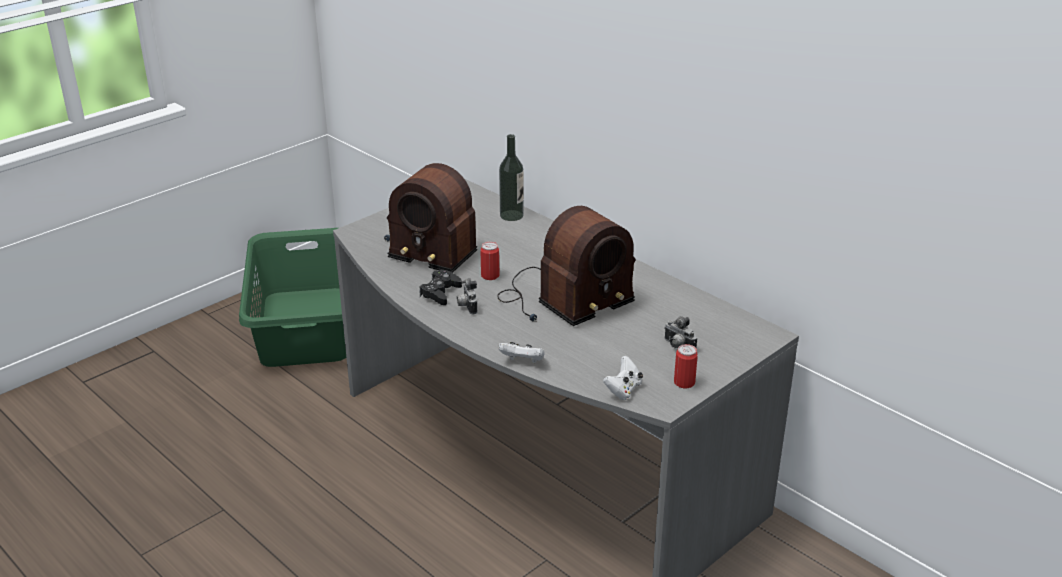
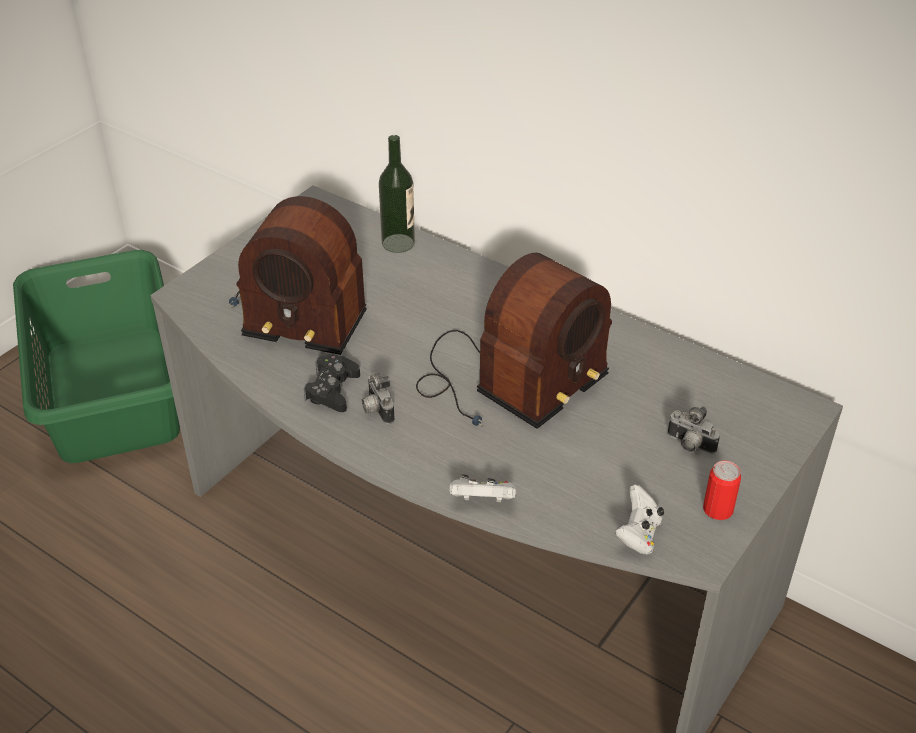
camera: 10 degrees left, 10 degrees up
can [480,242,500,280] -> none

